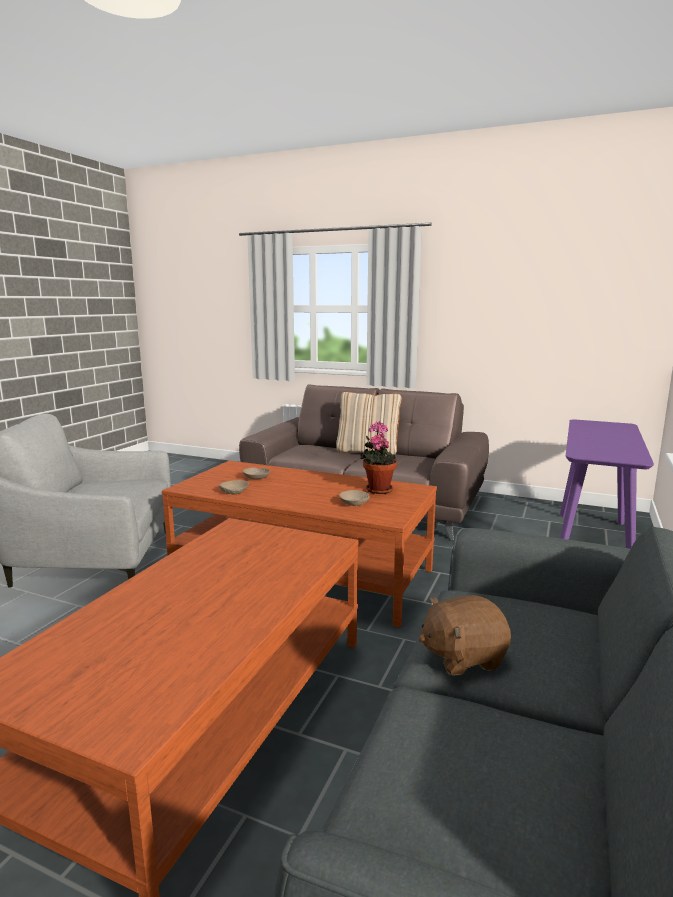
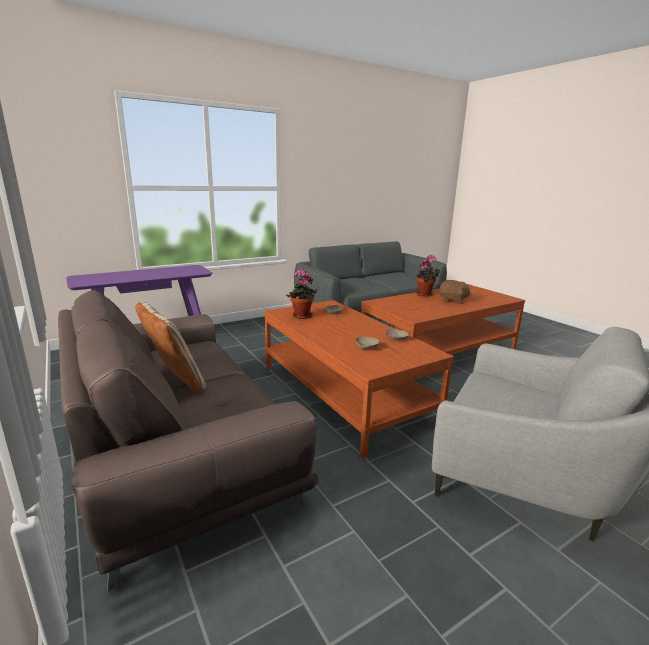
camera: 145 degrees left, 5 degrees up
brown plush toy [419,595,511,676] -> brown plush toy moved to [439,280,471,304]
none -> potted plant [416,255,440,297]

